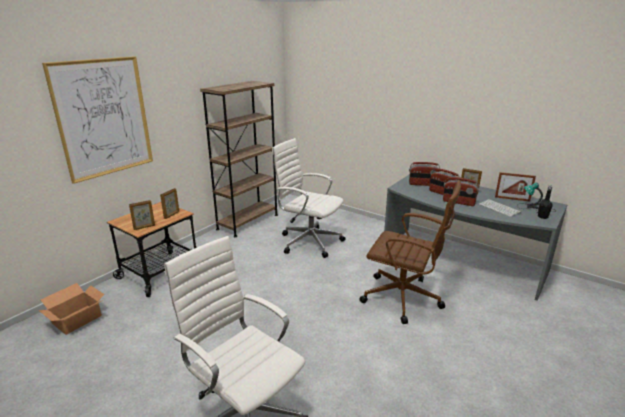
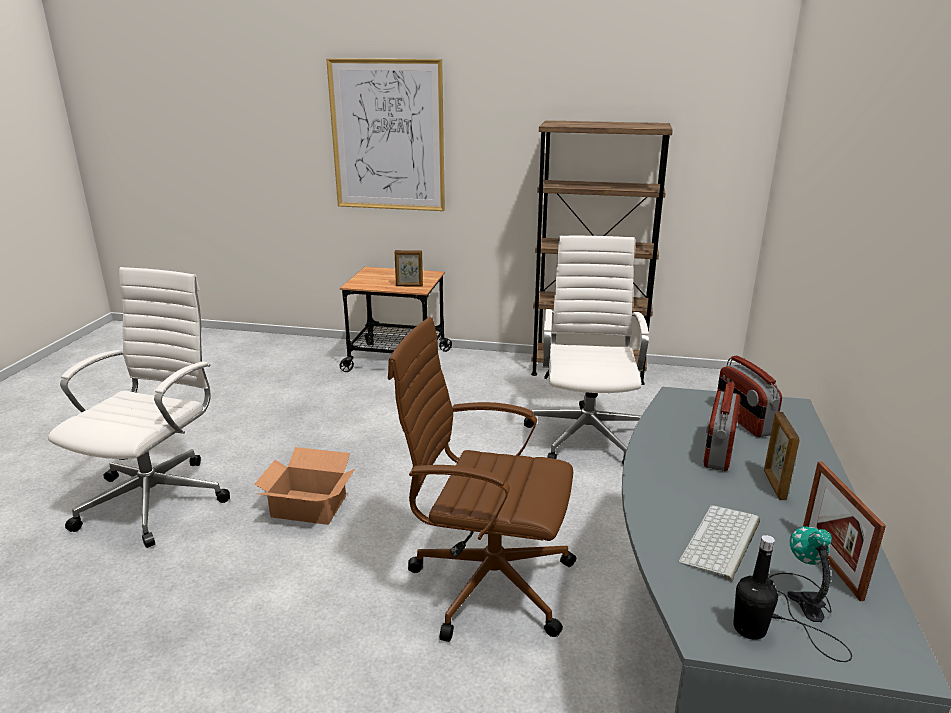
camera: 65 degrees right, 0 degrees up
cardboard box [38,283,104,335] -> cardboard box moved to [254,447,355,525]
picture frame [129,200,155,230] -> none
brown office chair [359,181,461,324] -> brown office chair turned 105 degrees clockwise [388,317,576,642]
radio [443,177,479,206] -> none

